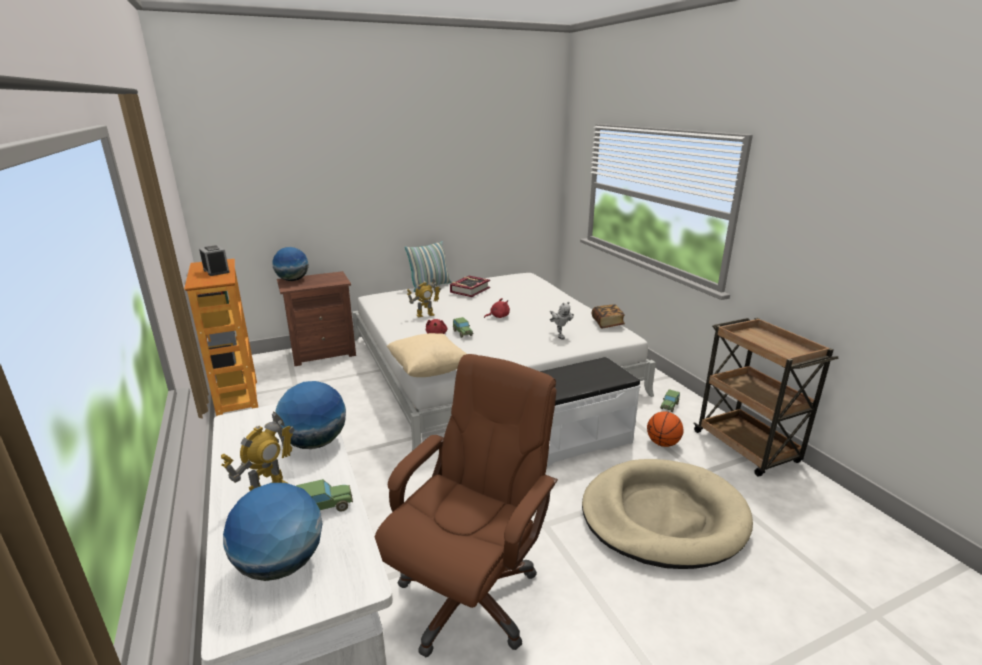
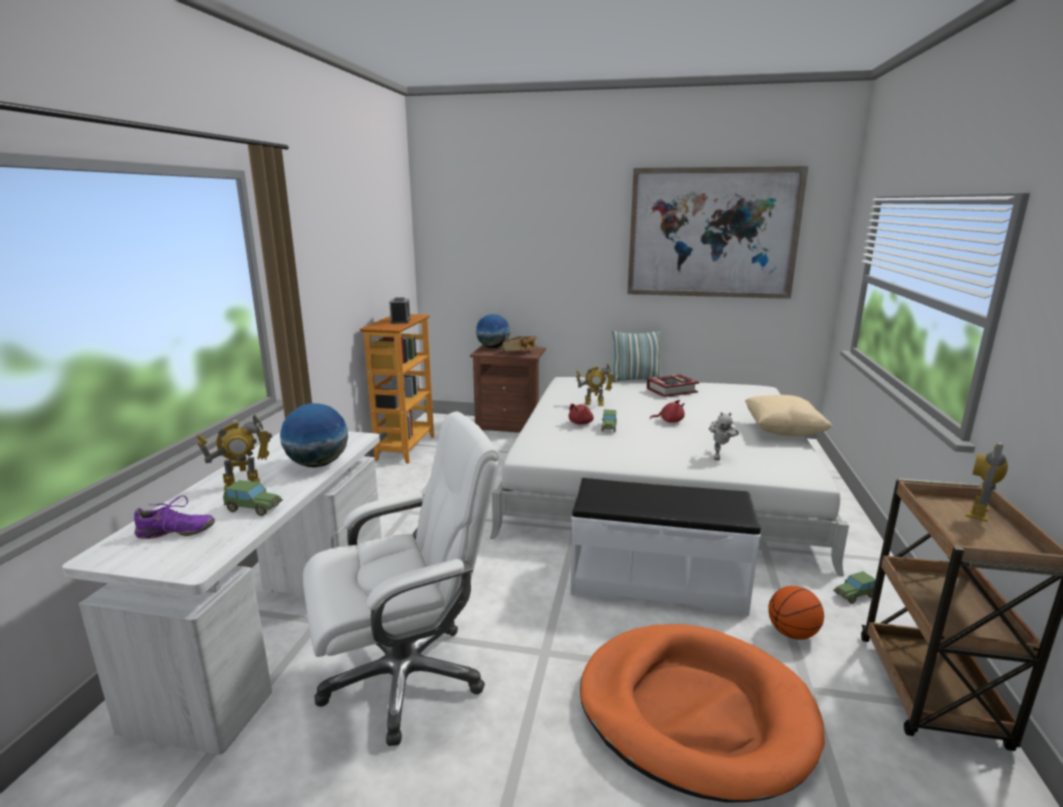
camera: 35 degrees right, 5 degrees down
globe [223,483,323,581] -> purple shoe [134,496,215,539]
brown office chair [375,354,558,657] -> white office chair [303,412,499,746]
beige pillow [387,333,467,377] -> beige pillow moved to [745,395,832,436]
beige dog bed [582,459,753,569] -> orange dog bed [580,624,825,803]
book [592,304,625,328] -> book moved to [502,336,537,353]
none -> picture [627,166,808,299]
none -> toy robot [966,443,1008,522]

